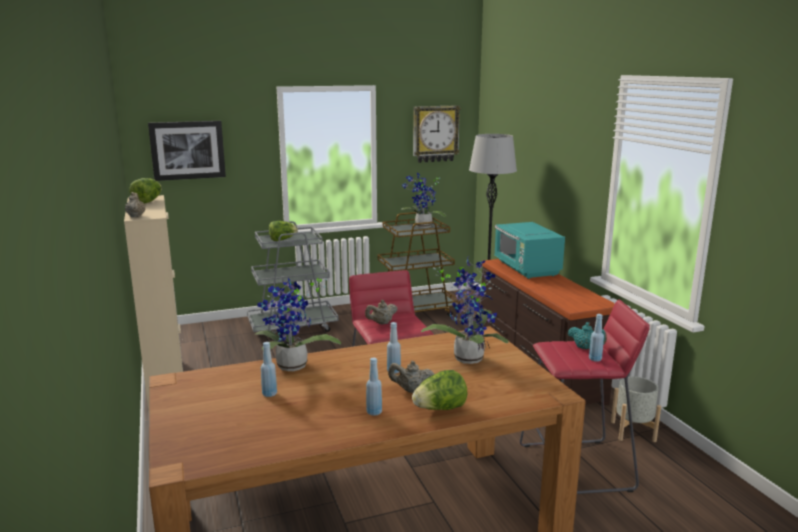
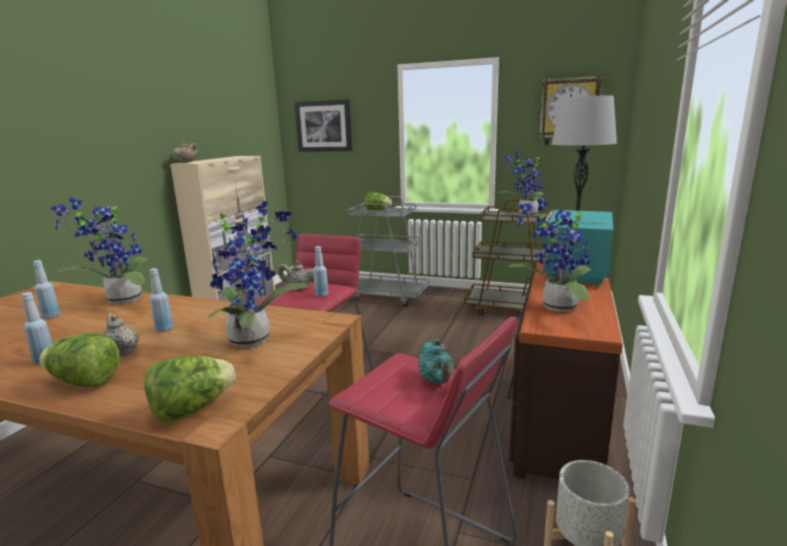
camera: 40 degrees right, 0 degrees up
lettuce [130,178,162,204] -> lettuce moved to [144,356,236,422]
blue bottle [589,314,604,362] -> blue bottle moved to [313,246,328,297]
none -> potted plant [509,198,591,312]

